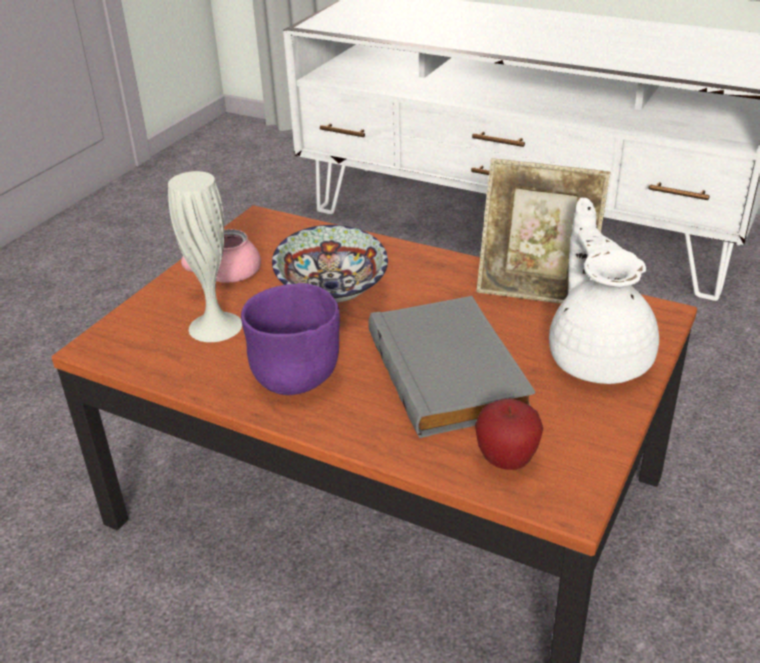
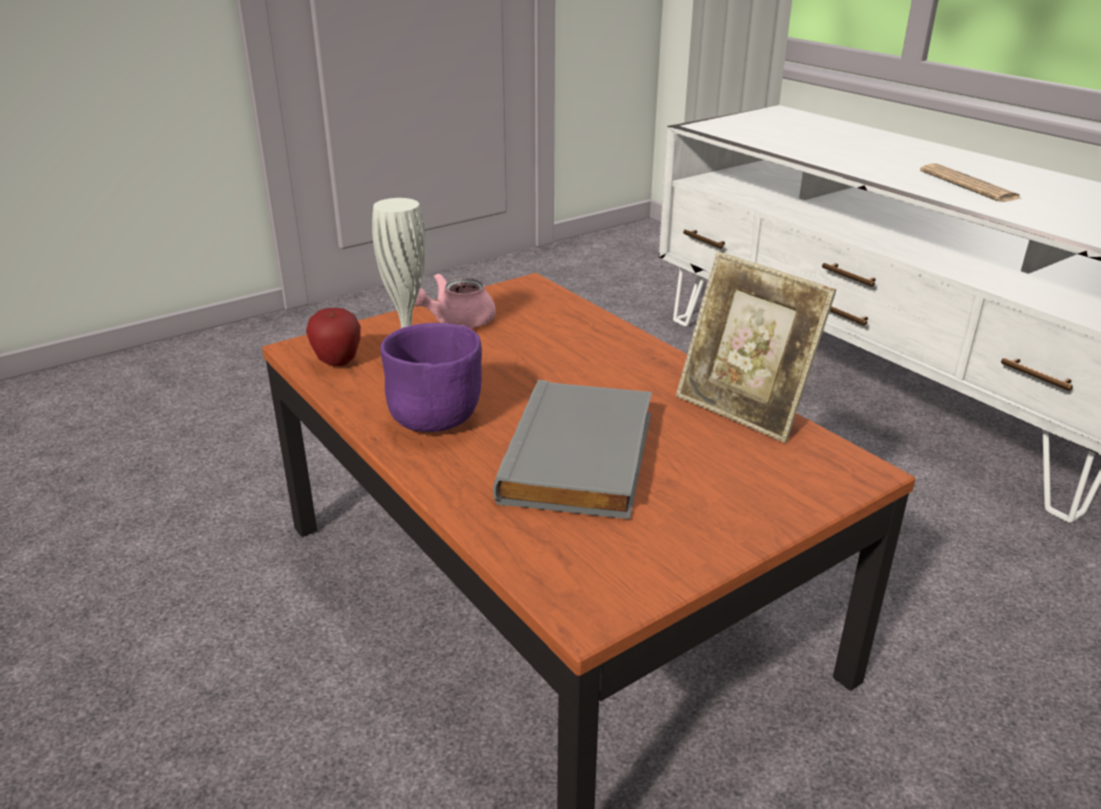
camera: 25 degrees right, 5 degrees down
bowl [272,225,388,303] -> none
apple [475,398,543,470] -> apple moved to [306,308,361,366]
white teapot [549,198,659,384] -> none
none -> newspaper [920,164,1021,202]

